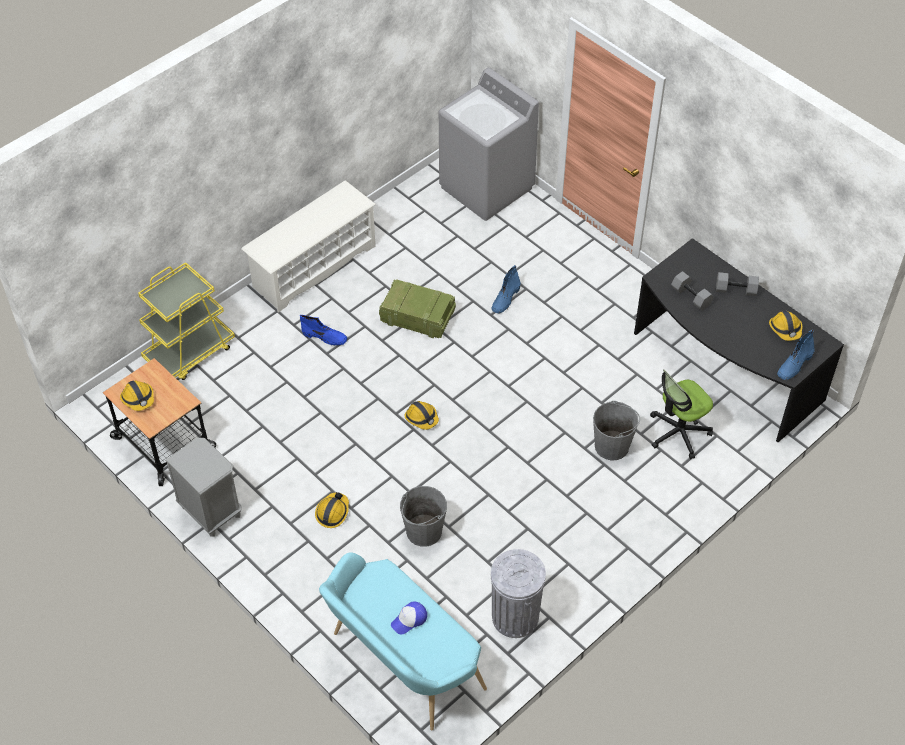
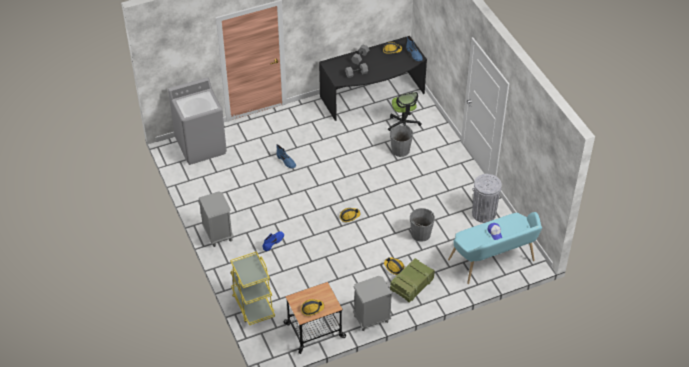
camera: 70 degrees left, 5 degrees down
white shoe rack [241,181,376,312] -> grey nightstand [199,191,233,247]
crate [379,279,456,338] -> crate moved to [390,258,435,302]

